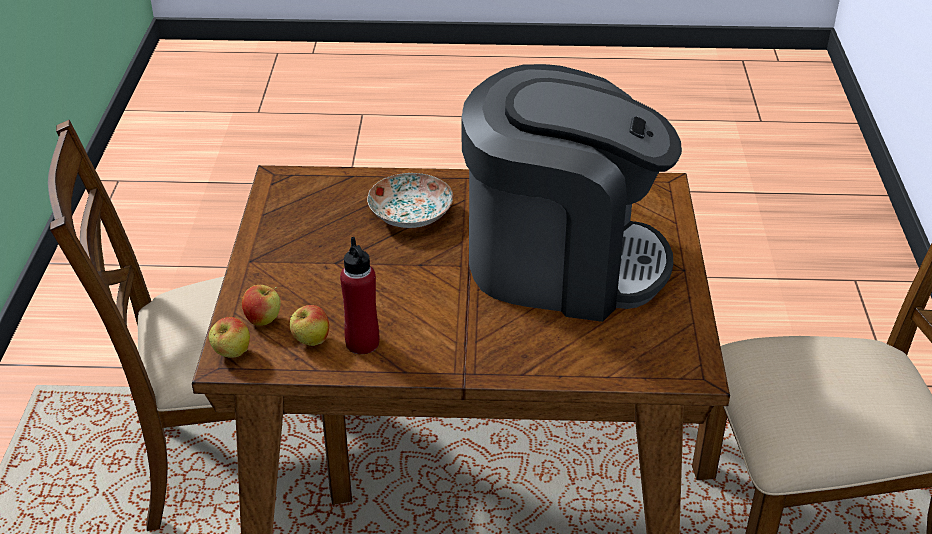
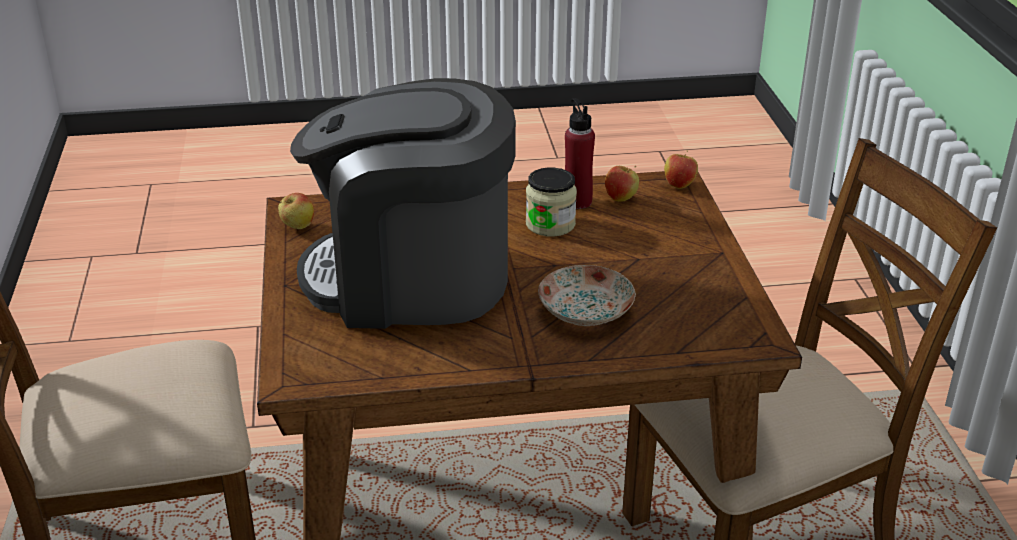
camera: 170 degrees right, 5 degrees down
apple [242,285,281,325] -> apple moved to [278,193,314,229]
none -> jar [526,167,577,237]

